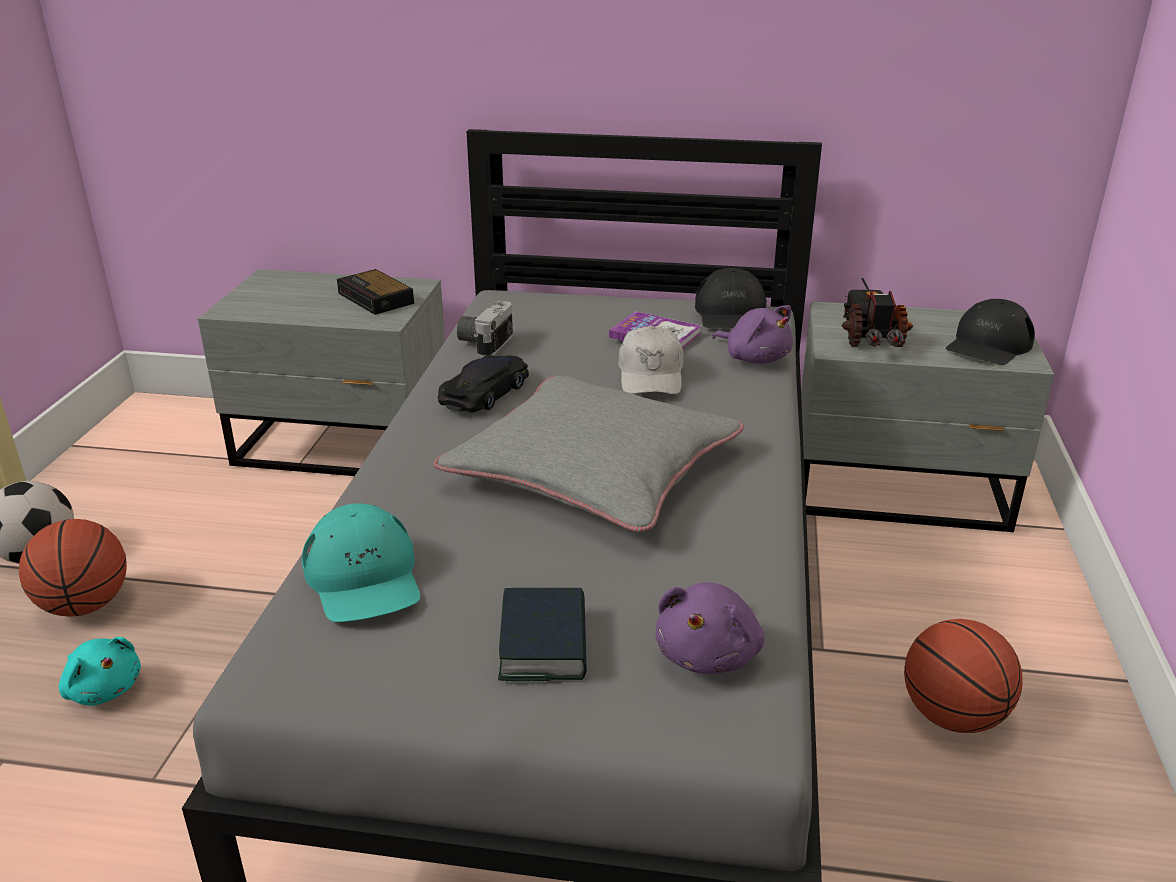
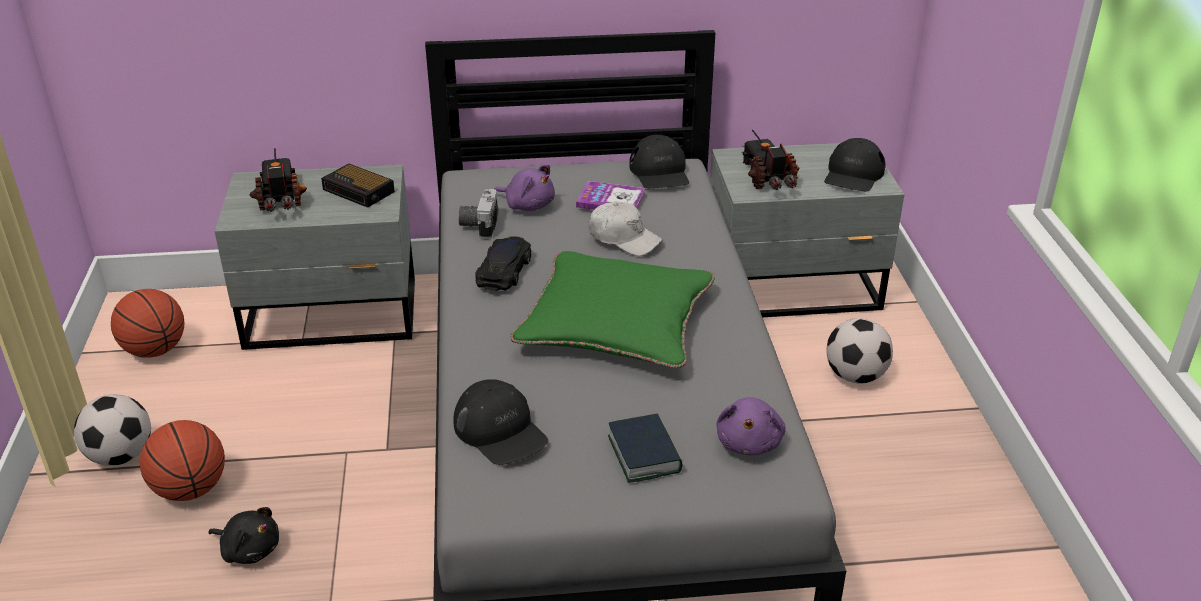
camera: 15 degrees left, 5 degrees up
turquoise plush toy [59,637,141,706] -> black plush toy [209,507,279,564]
turquoise cap [302,503,420,622] -> black cap [453,379,548,465]
grey pillow [434,375,744,532] -> green pillow [510,251,715,368]
white cap [618,326,684,395] -> white cap turned 45 degrees counterclockwise [588,201,663,256]
purple plush toy [712,305,793,364] -> purple plush toy moved to [494,164,555,211]
basketball [904,619,1023,733] -> basketball moved to [111,289,184,357]
none -> toy truck [250,148,307,212]
none -> football [827,318,893,384]

